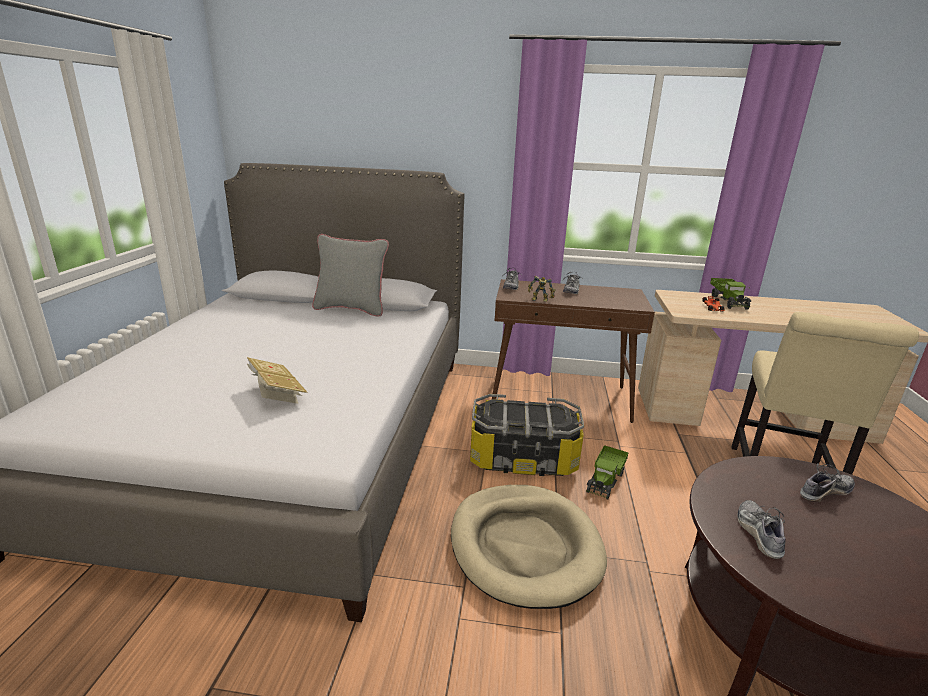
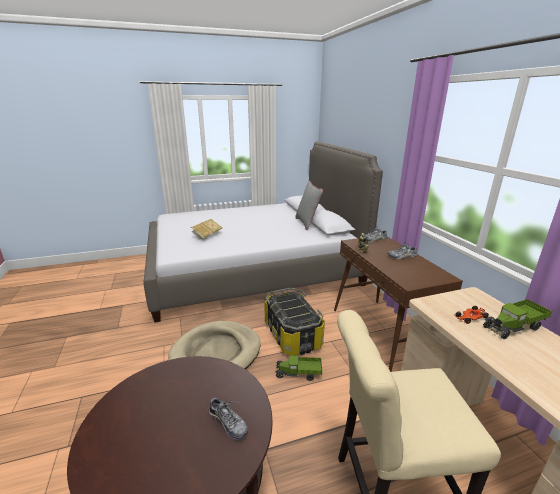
camera: 65 degrees right, 0 degrees up
shoe [738,500,786,559] -> none

